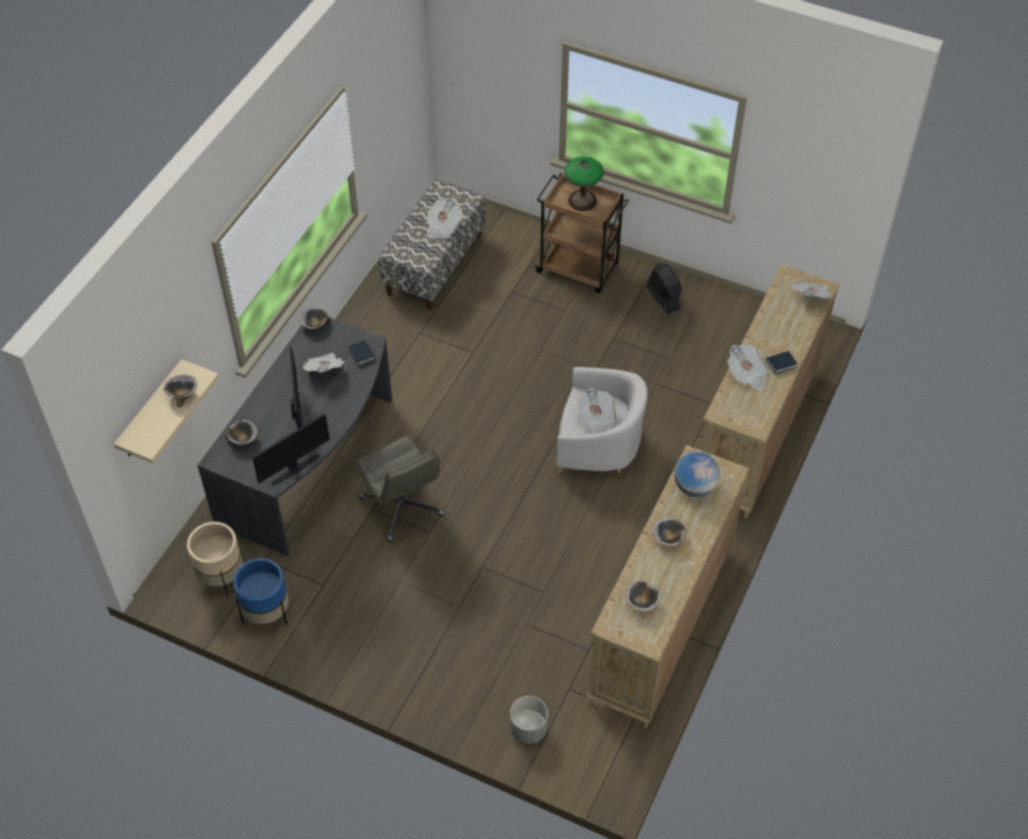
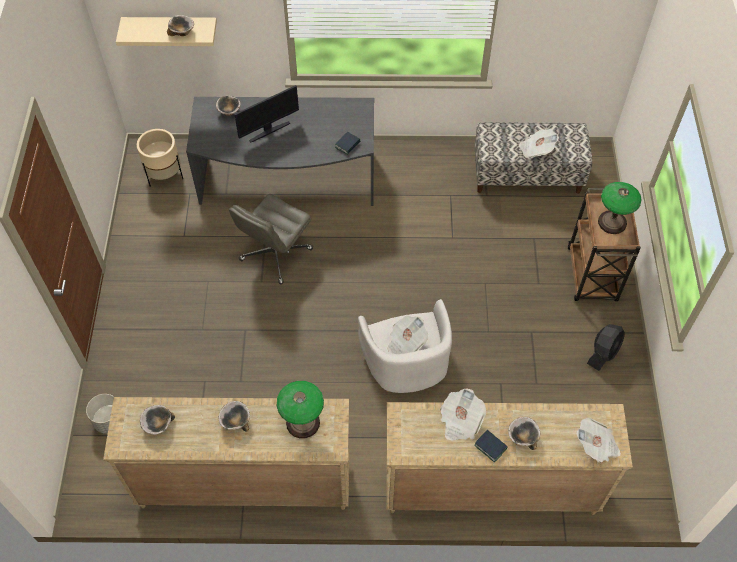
camera: 65 degrees right, 5 degrees up
blue planter [233,558,289,626] -> none
monitor [252,413,330,486] -> none
bowl [299,307,331,330] -> bowl moved to [508,417,540,450]
newspaper [303,353,344,372] -> none
globe [674,452,720,497] -> table lamp [277,381,324,439]

